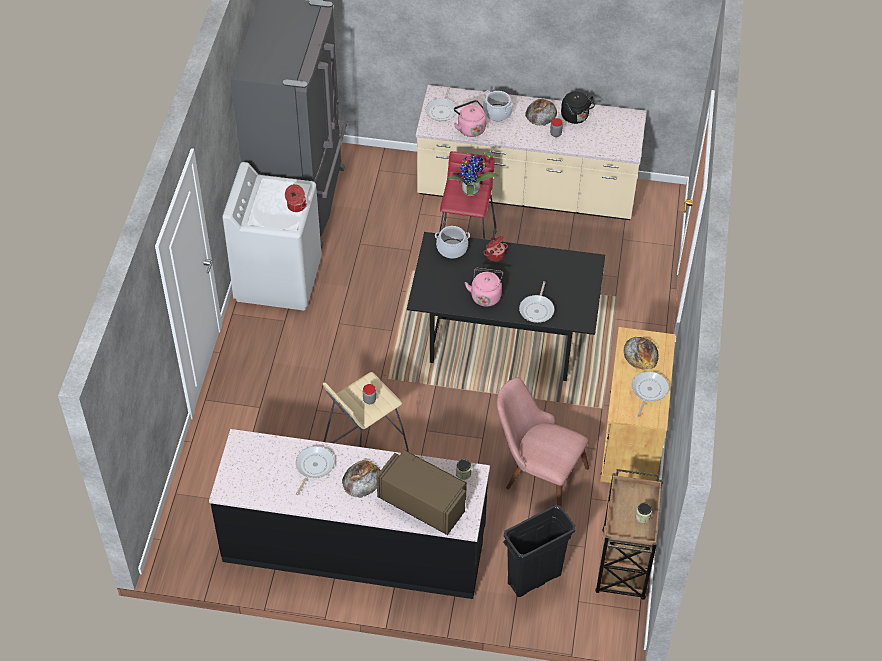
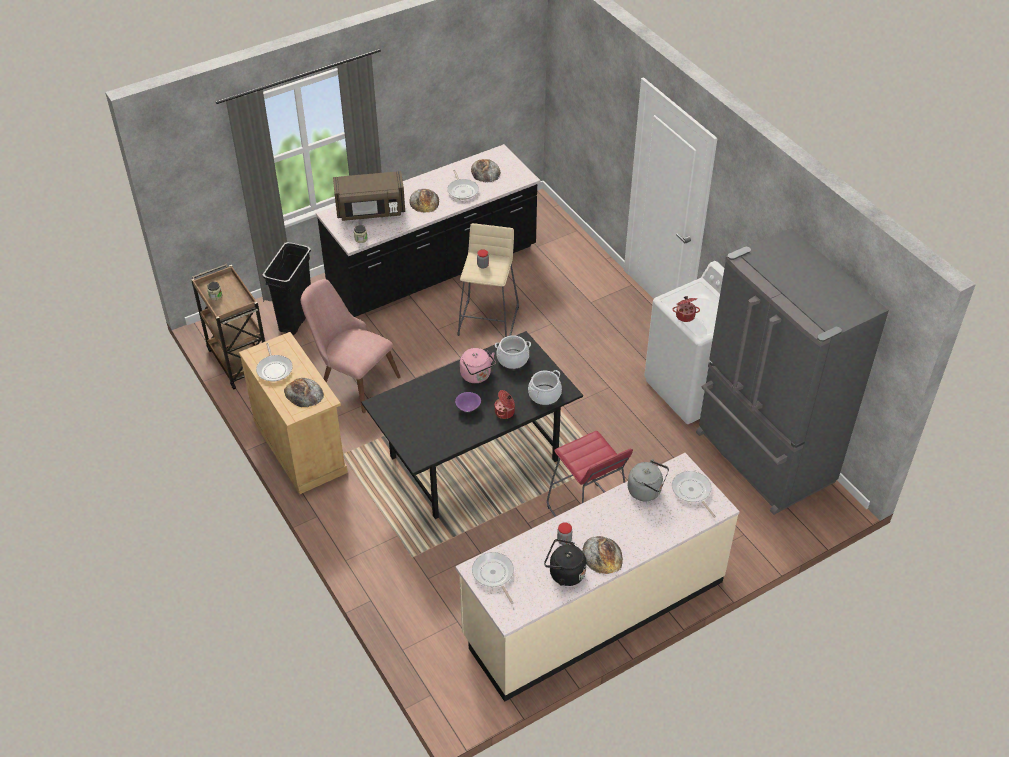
camera: 140 degrees right, 5 degrees down
potted plant [447,150,499,196] -> none
pink kettle [454,100,486,137] -> grey kettle [628,459,669,501]
cooking pot [483,91,513,121] -> cooking pot moved to [495,335,531,369]
pink chair [497,378,589,507] -> pink chair turned 135 degrees counterclockwise [301,279,401,413]
frying pan [519,281,555,323] -> frying pan moved to [472,552,514,604]
none -> purple bowl [455,392,481,412]
none -> bread [471,159,501,183]

